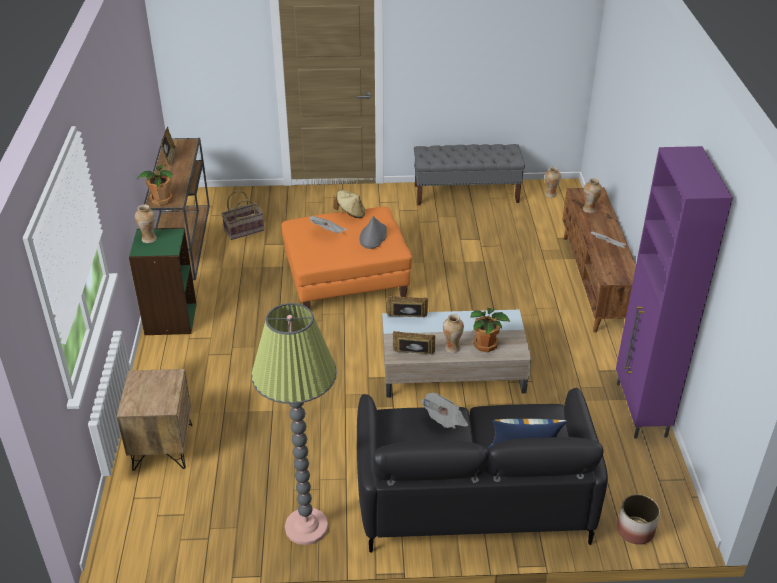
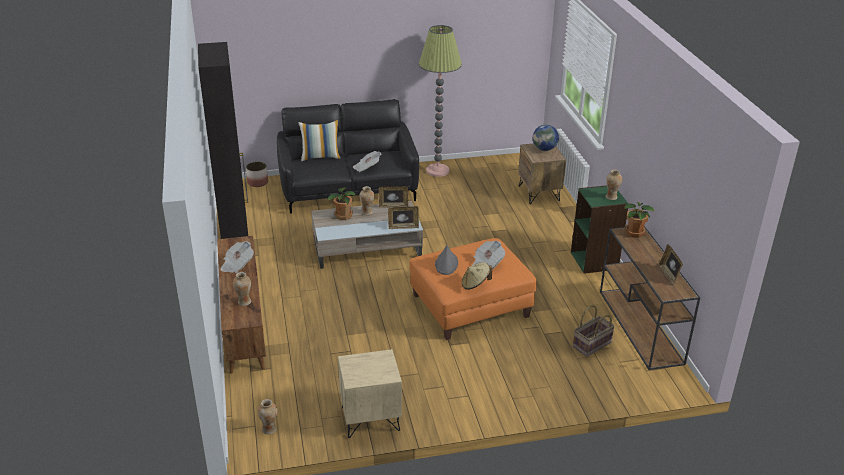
camera: 170 degrees right, 5 degrees down
grey bench [414,144,525,205] -> beige nightstand [338,349,402,438]
purple cabinet [616,146,733,439] -> black cabinet [198,42,248,239]
none -> globe [533,125,559,151]

